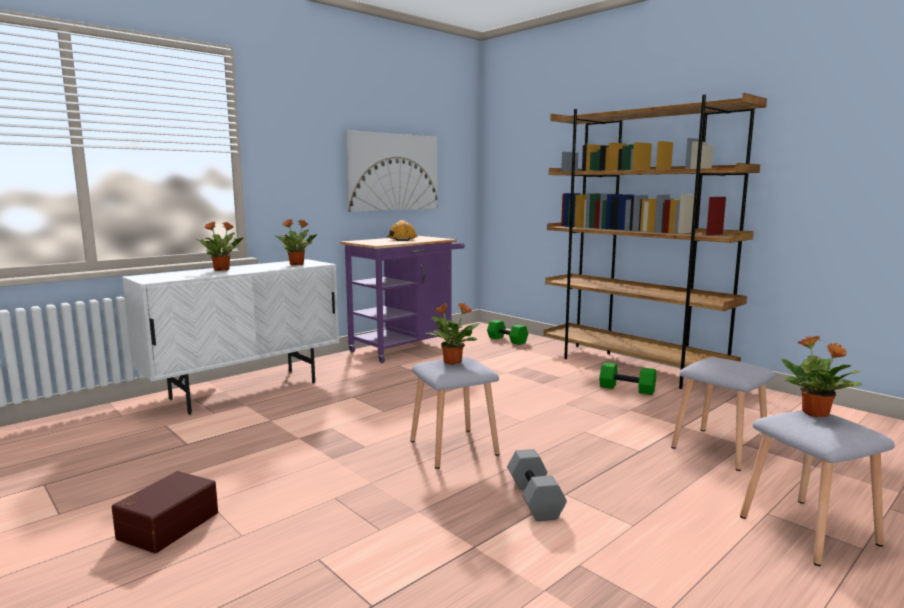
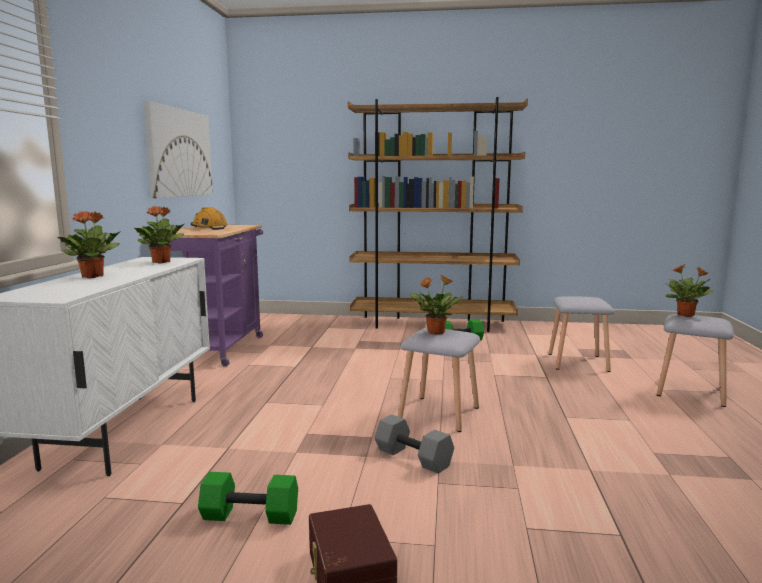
camera: 40 degrees left, 0 degrees up
green dumbbell [487,320,528,345] -> green dumbbell moved to [198,472,298,525]
grey dumbbell [507,449,567,521] -> grey dumbbell moved to [374,414,454,474]

